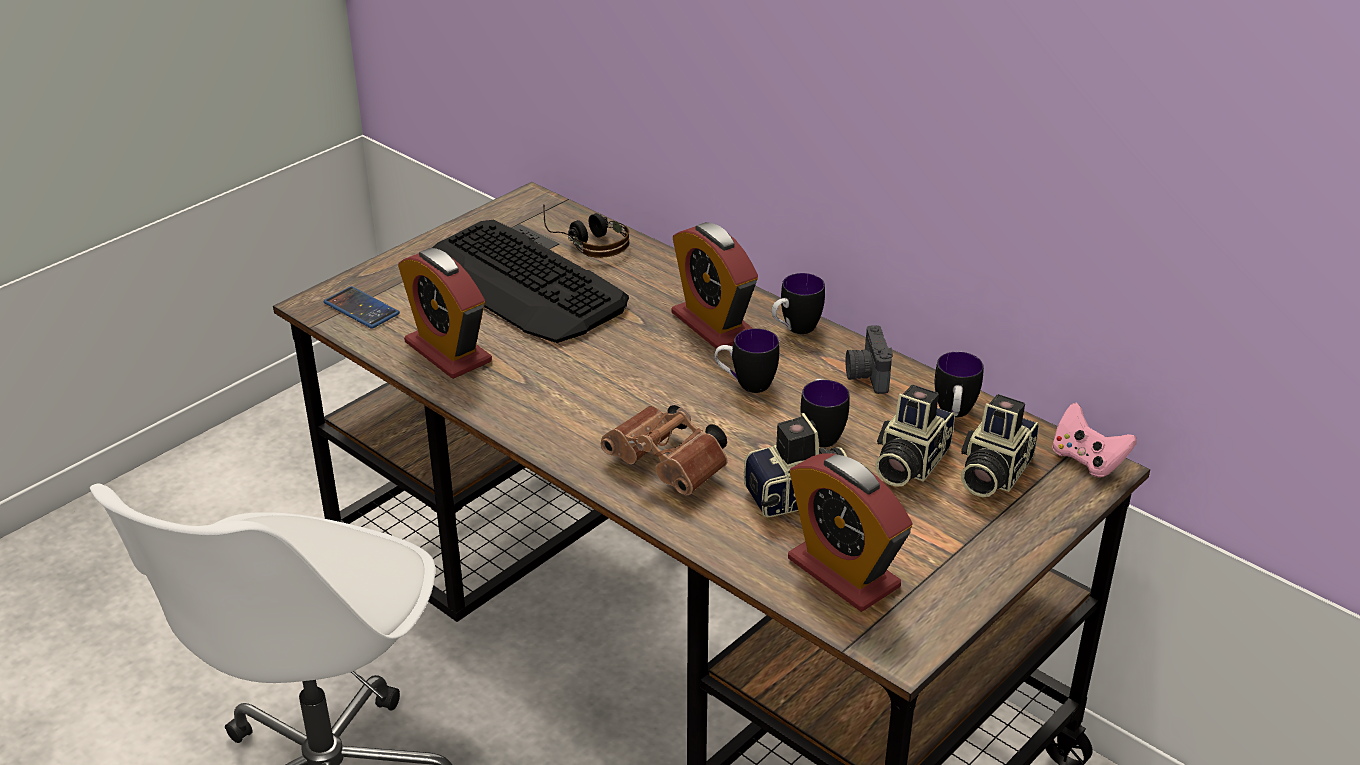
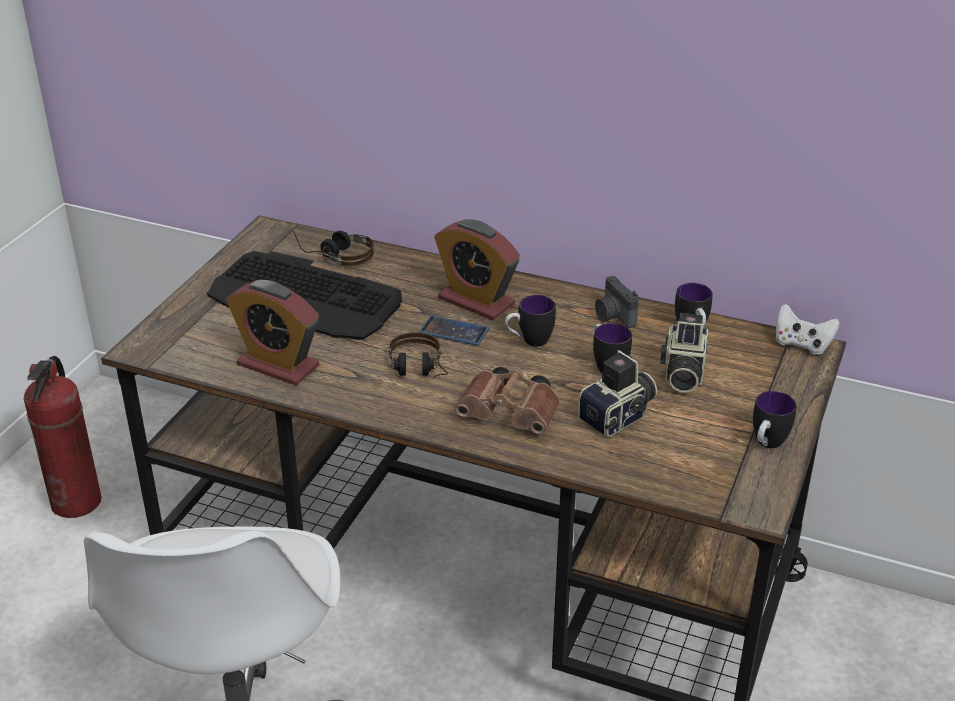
camera: 20 degrees left, 0 degrees up
phone [324,286,400,329] -> phone moved to [419,315,489,346]
mug [771,273,825,334] -> mug moved to [753,391,796,448]
alarm clock [788,454,913,612] -> none
camera [961,394,1039,497] -> none
pink game controller [1052,402,1137,478] -> white game controller [776,304,839,355]
none -> fire extinguisher [24,356,102,518]
none -> headphones [389,332,448,378]

